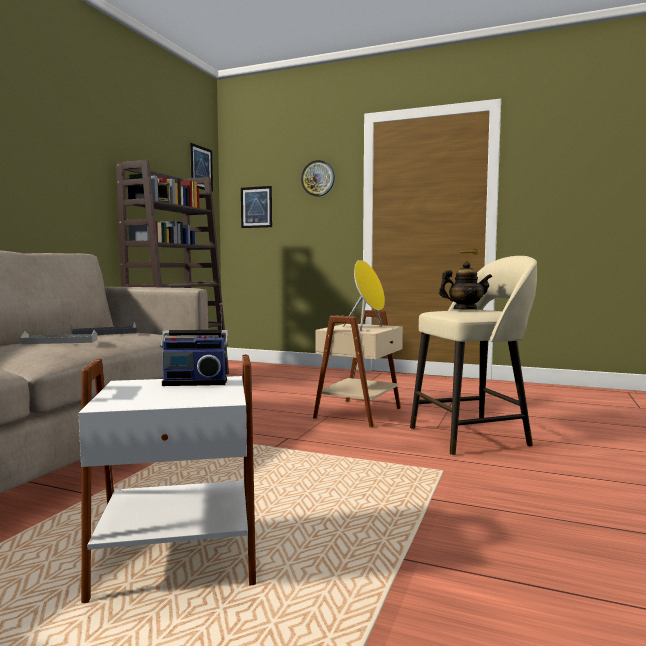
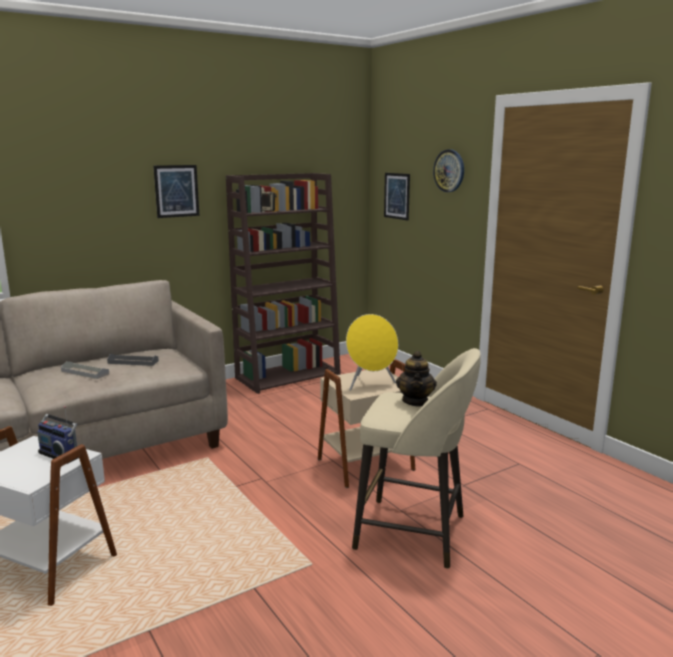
camera: 35 degrees right, 10 degrees up
picture [190,143,213,192] -> picture moved to [153,165,199,218]
teapot [439,261,492,309] -> teapot turned 60 degrees clockwise [396,351,437,407]

